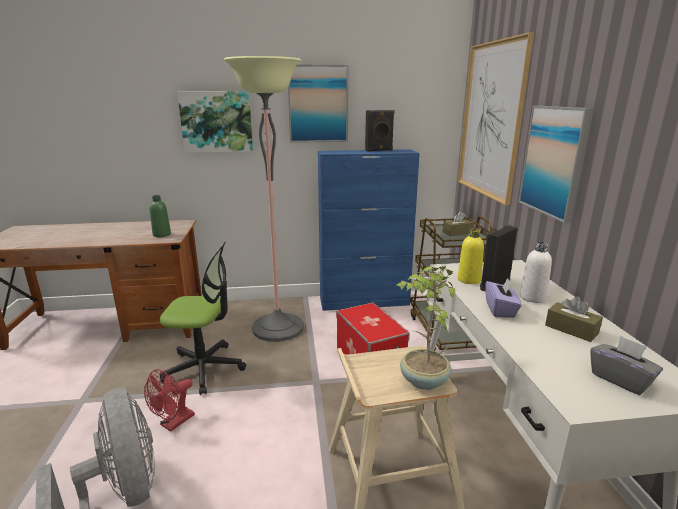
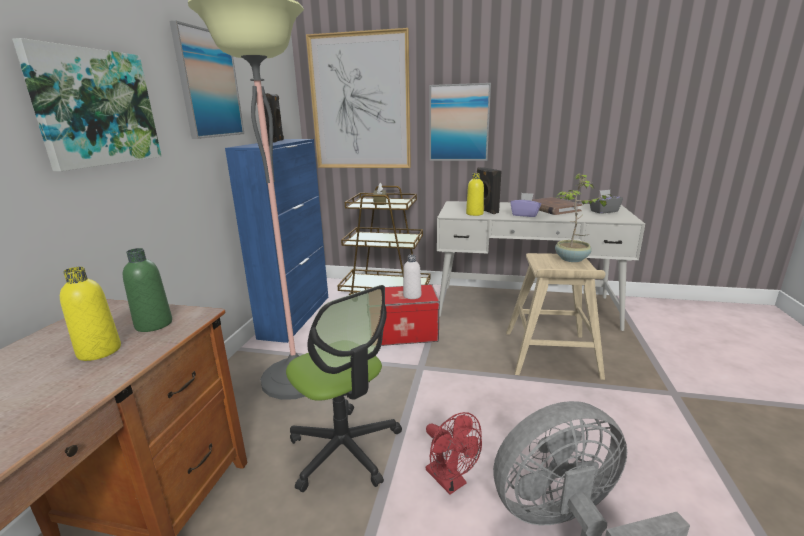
camera: 70 degrees left, 0 degrees up
office chair [160,242,246,395] -> office chair turned 120 degrees clockwise [286,285,402,492]
white bottle [520,242,552,303] -> white bottle moved to [403,255,421,299]
brown tissue box [545,296,603,342] -> brown book [532,197,582,215]
none -> yellow bottle [60,267,121,361]

